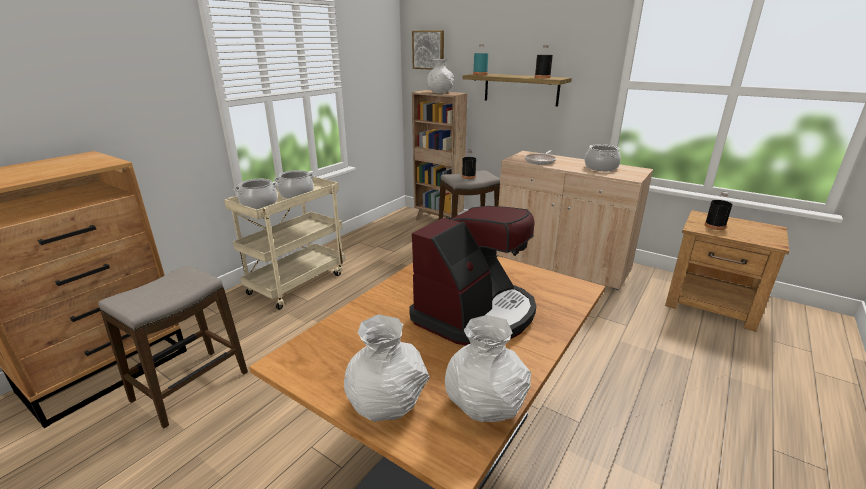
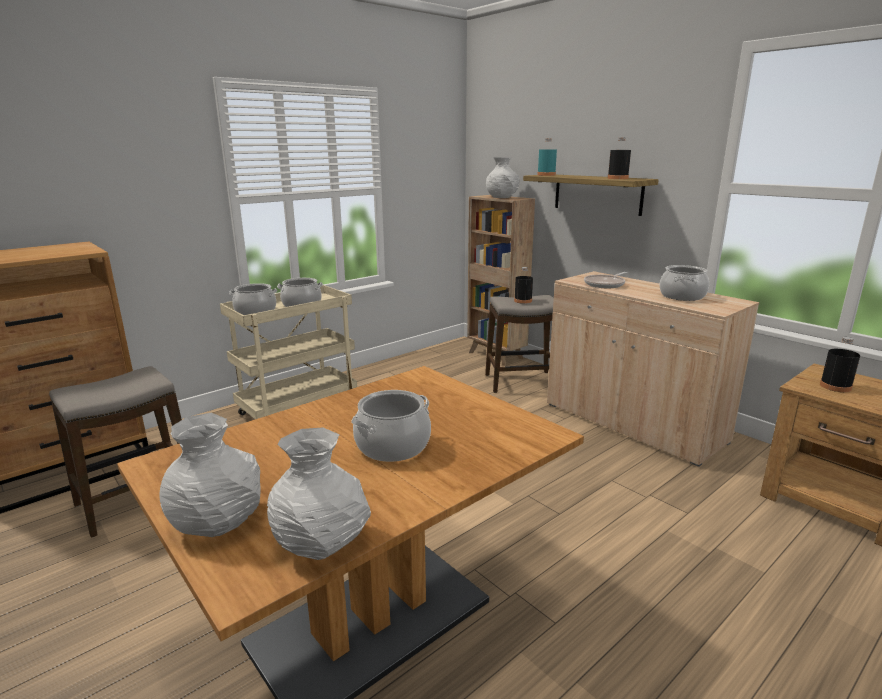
camera: 15 degrees right, 5 degrees down
coffee machine [409,206,536,345] -> cooking pot [351,390,431,462]
picture [412,30,444,70] -> none

